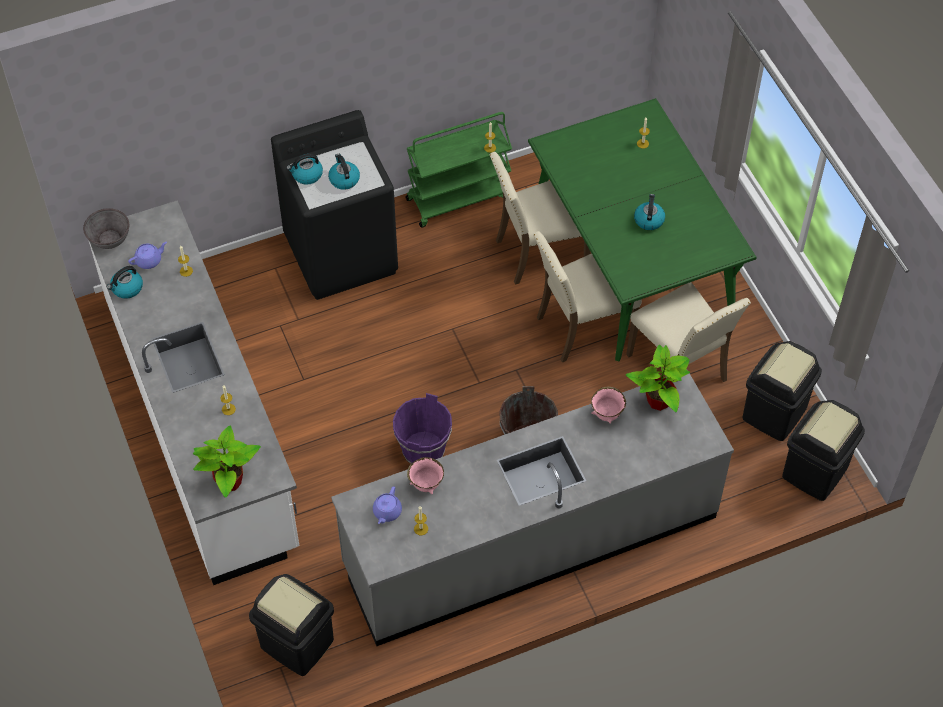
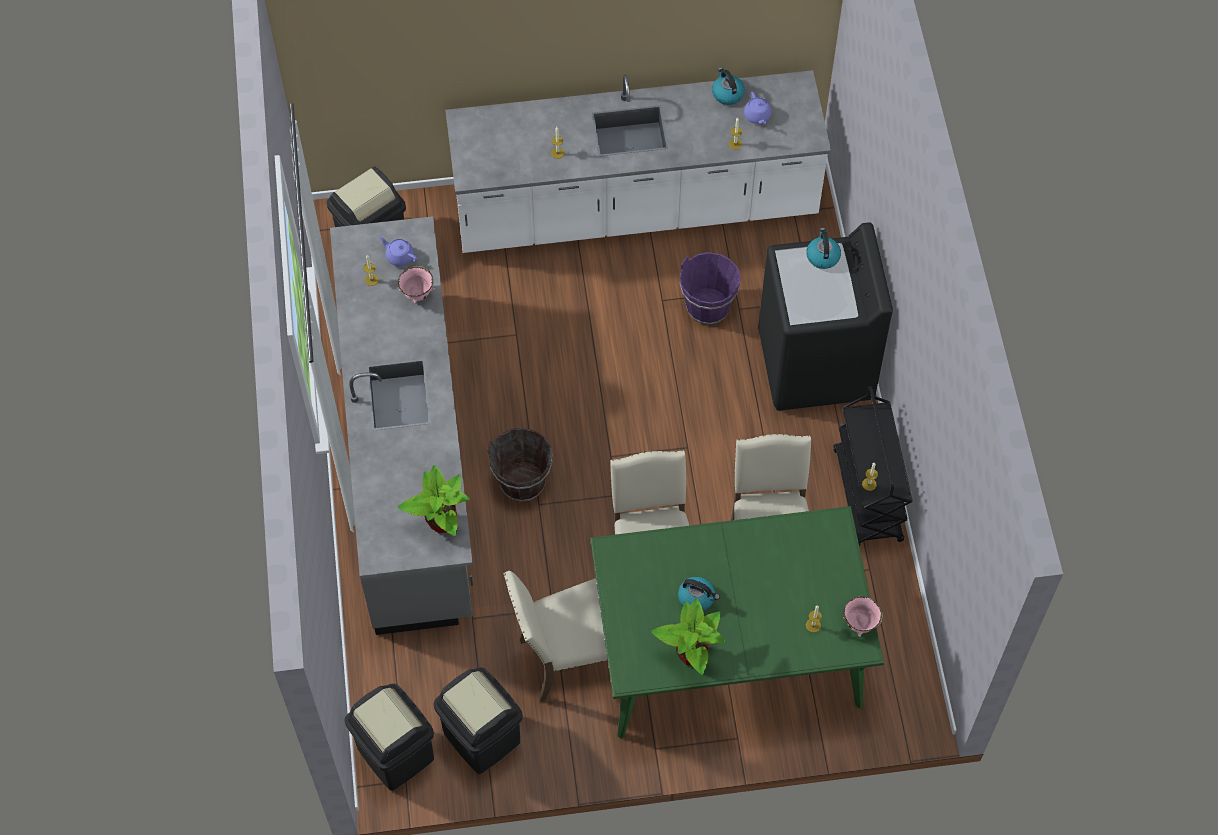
camera: 105 degrees right, 5 degrees up
grey bowl [83,208,129,249] -> none
potted plant [193,425,261,498] -> potted plant moved to [651,598,725,675]
kettle [328,154,360,190] -> none
purple bucket [393,393,452,464] -> purple bucket moved to [679,252,741,325]
green cart [405,112,512,228] -> black cart [833,386,913,547]
pink bowl [591,387,626,424] -> pink bowl moved to [843,596,883,637]

